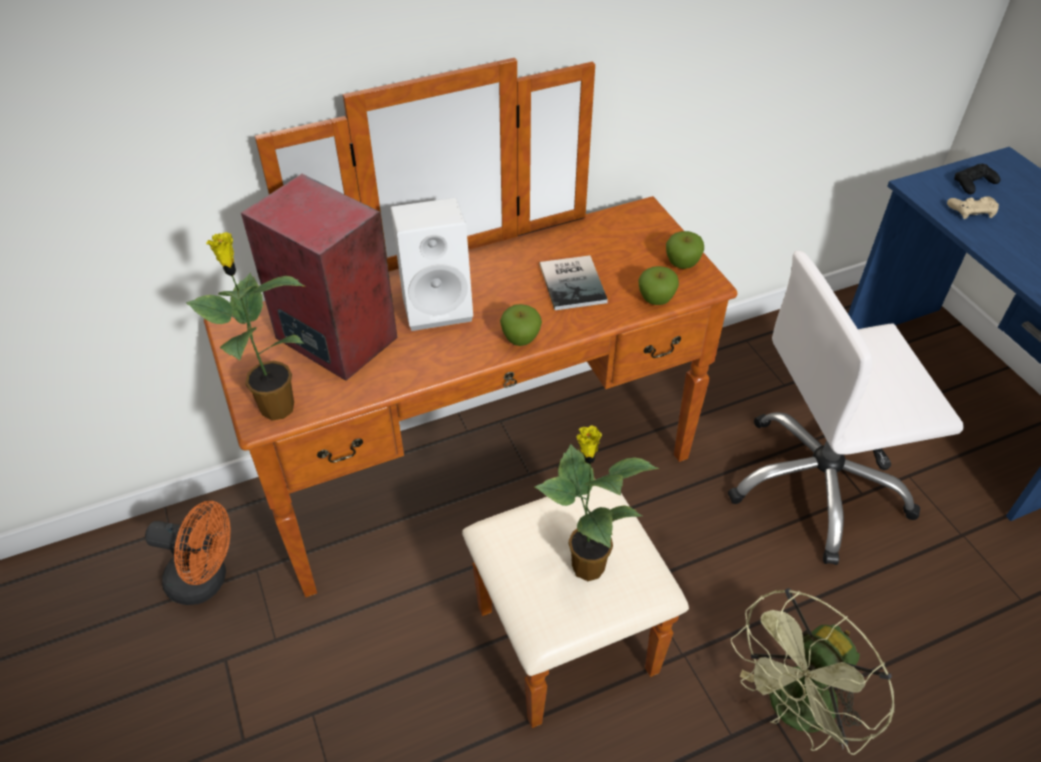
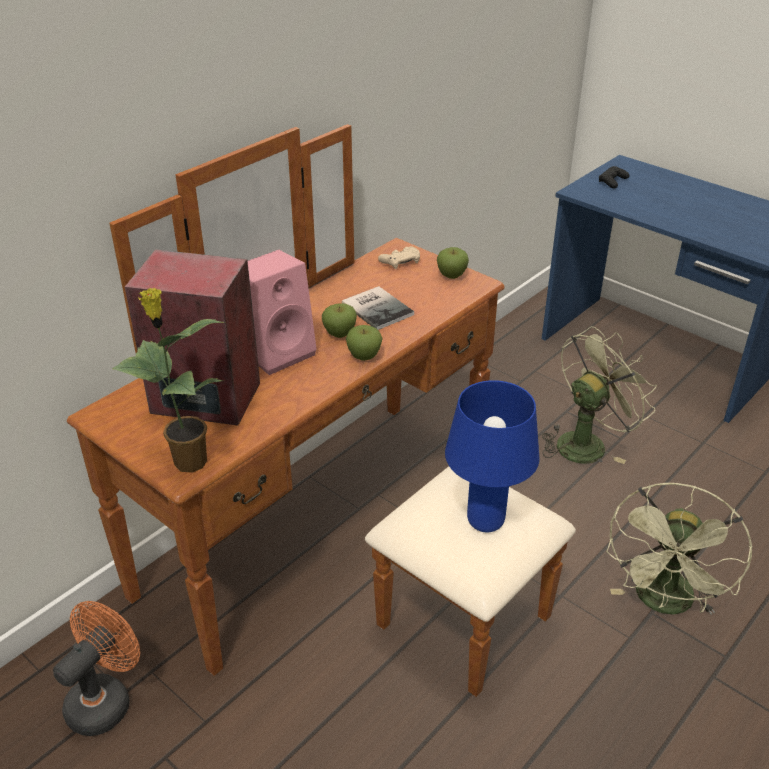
camera: 25 degrees left, 10 degrees down
orange fan [145,501,230,605] -> orange fan turned 45 degrees counterclockwise [53,601,140,736]
white speaker [390,198,473,331] -> pink speaker [248,250,317,375]
potted plant [535,425,659,581] -> blue table lamp [445,380,540,532]
apple [638,266,679,305] -> apple moved to [322,303,357,338]
white office chair [728,251,964,565] -> green fan [542,326,657,464]
beige game controller [947,196,999,219] -> beige game controller moved to [378,247,420,269]

